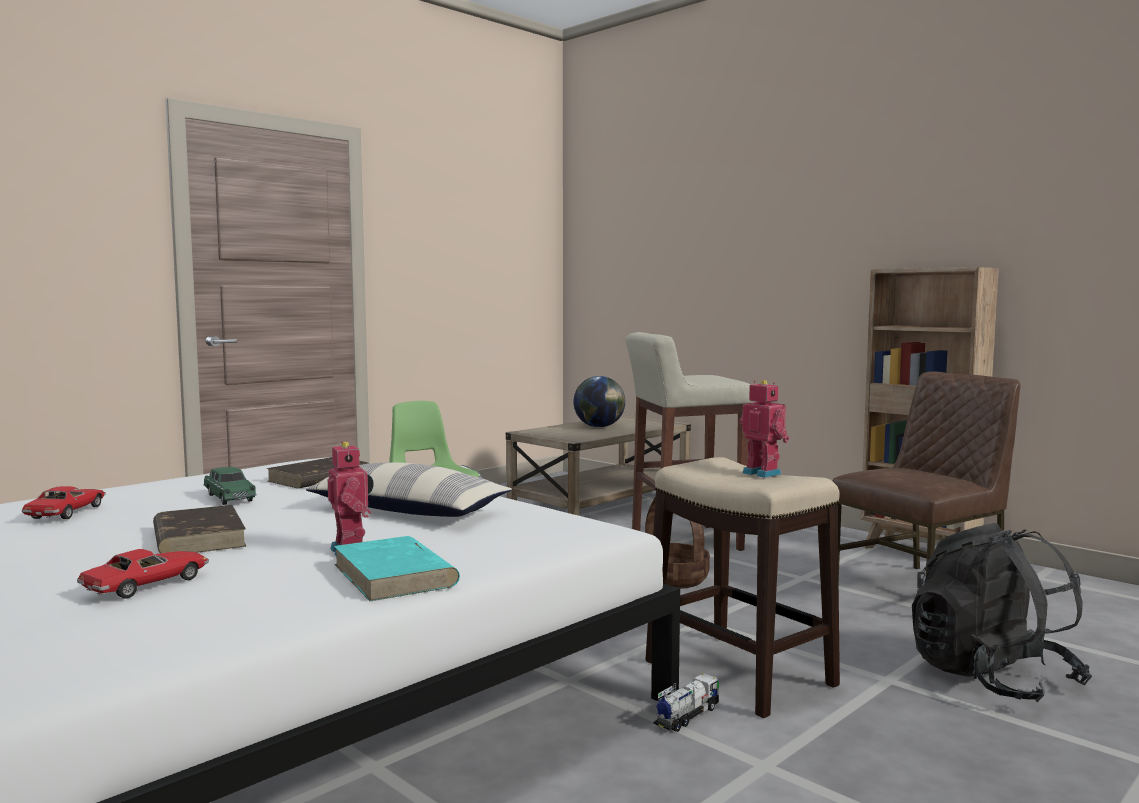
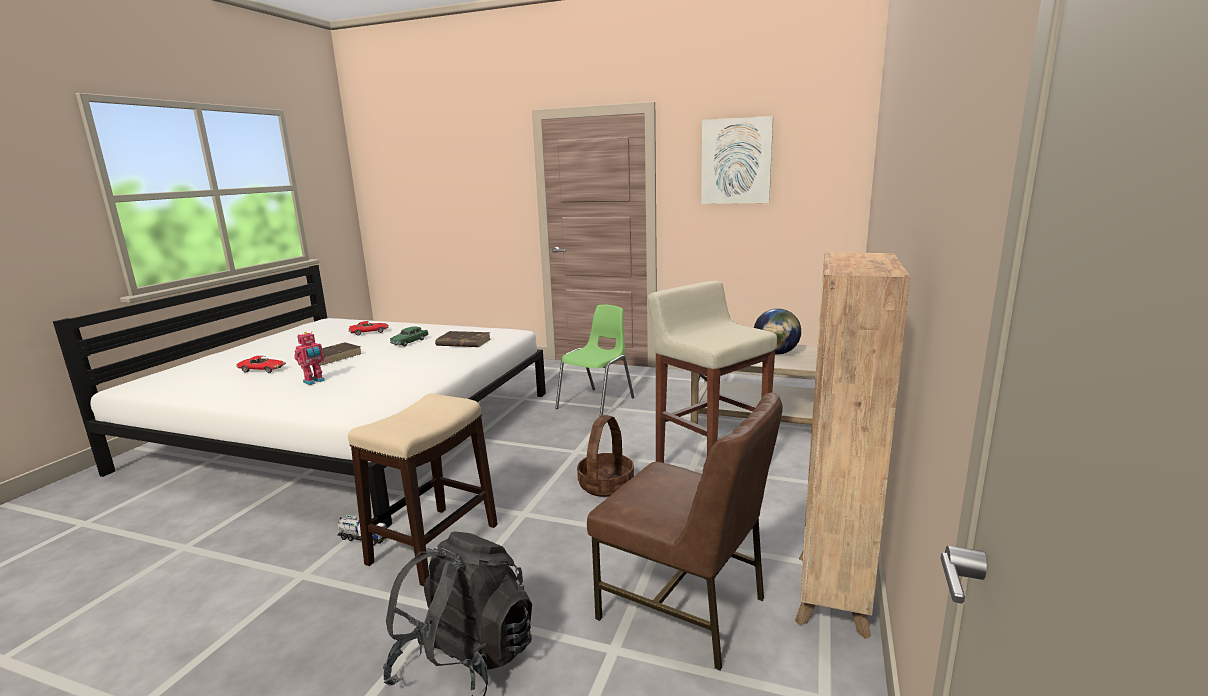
camera: 65 degrees right, 10 degrees up
pillow [306,462,512,517] -> none
turquoise book [334,536,460,601] -> none
toy robot [740,380,790,478] -> none
none -> picture [701,116,773,204]

